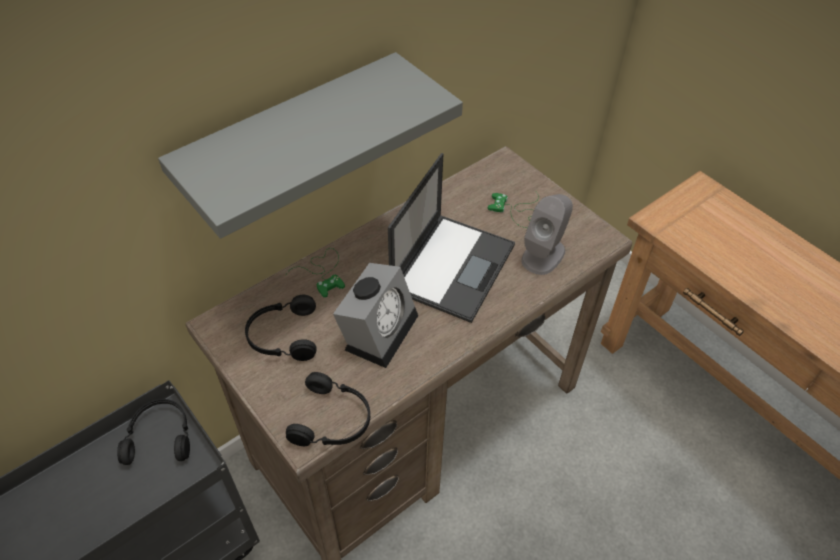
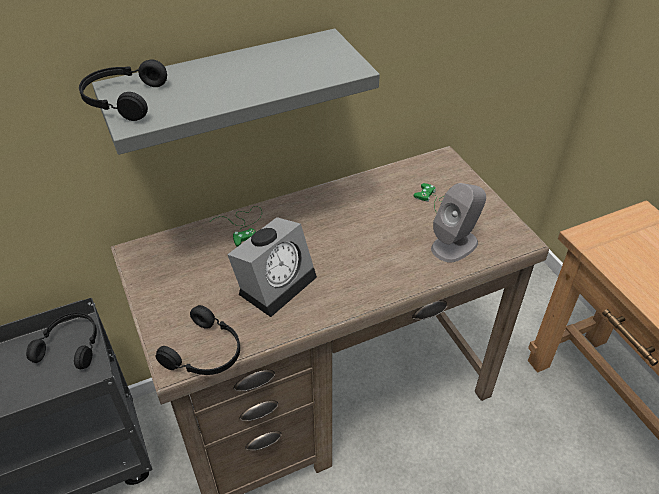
camera: 15 degrees right, 5 degrees down
black headphones [245,295,317,361] -> black headphones moved to [79,59,167,121]
laptop [388,153,515,323] -> none

